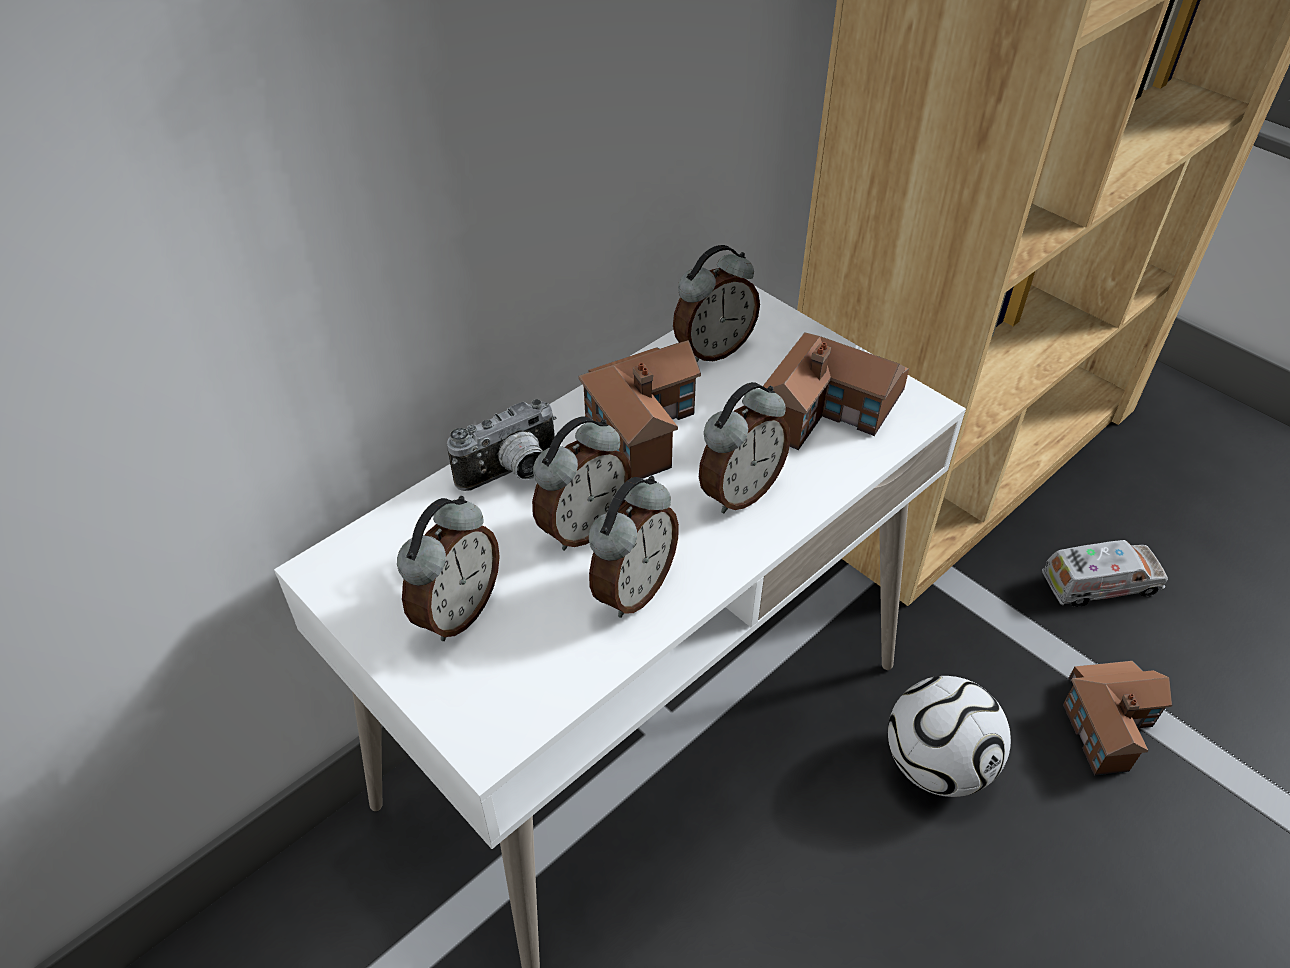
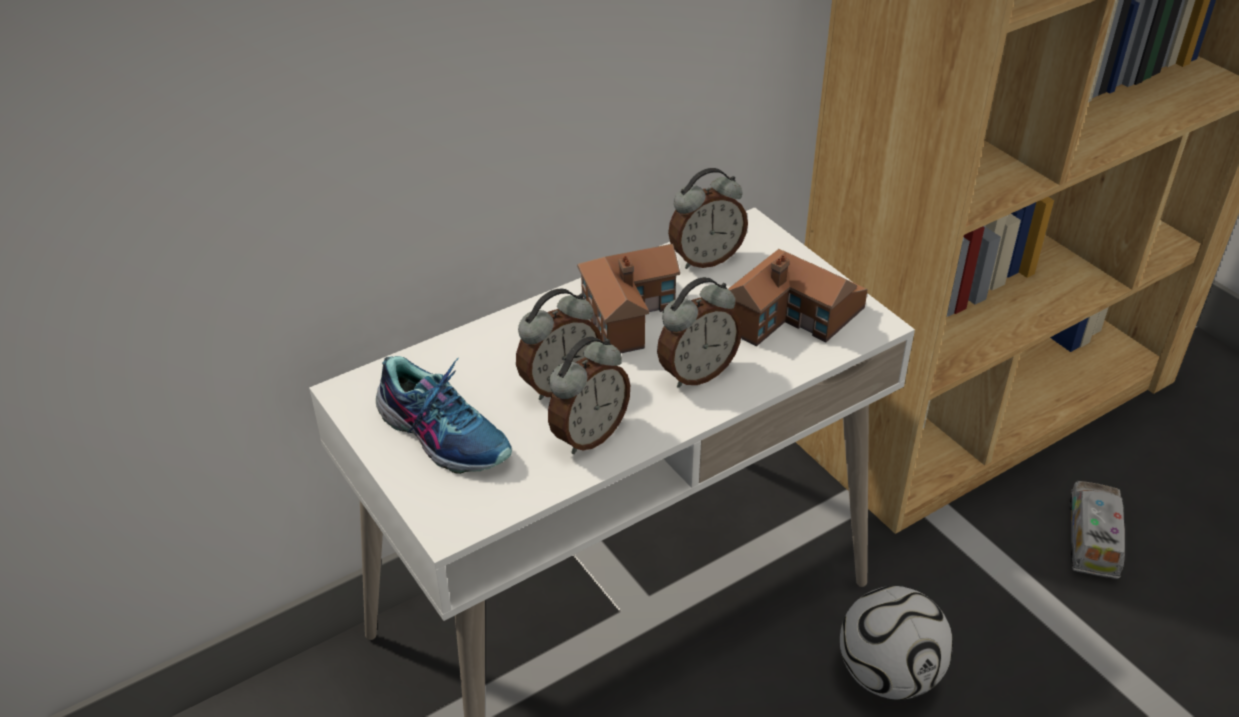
camera: 10 degrees right, 5 degrees down
alarm clock [397,496,500,641] -> shoe [376,356,512,474]
camera [447,399,556,491] -> none
toy truck [1042,540,1168,607] -> toy truck turned 75 degrees counterclockwise [1069,481,1125,579]
toy house [1063,661,1172,775] -> none

